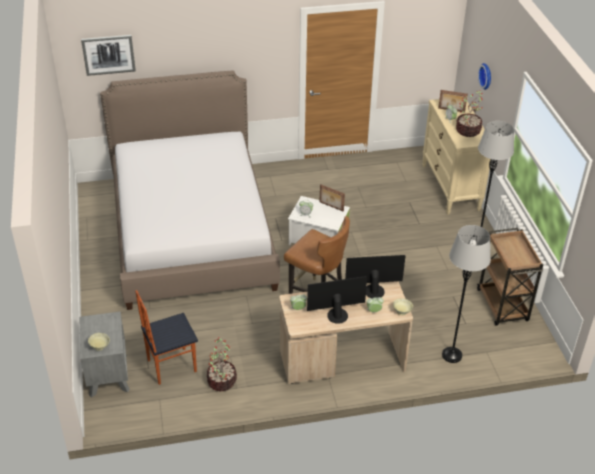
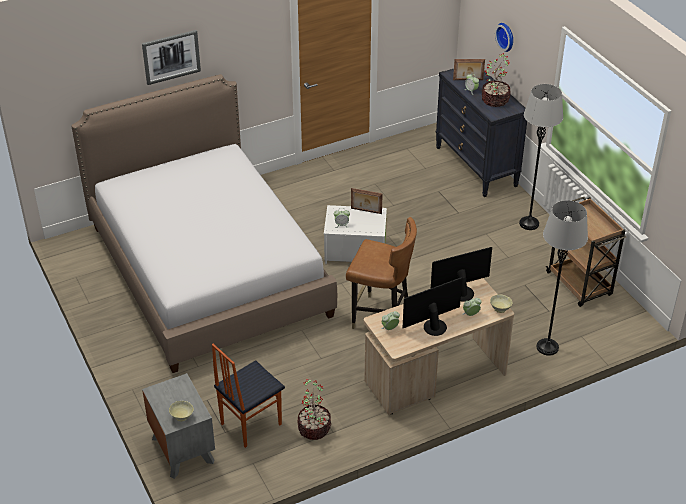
camera: 15 degrees left, 0 degrees up
picture [81,35,136,76] -> picture moved to [142,30,201,85]
beige dresser [422,99,491,215] -> black dresser [436,69,527,197]

